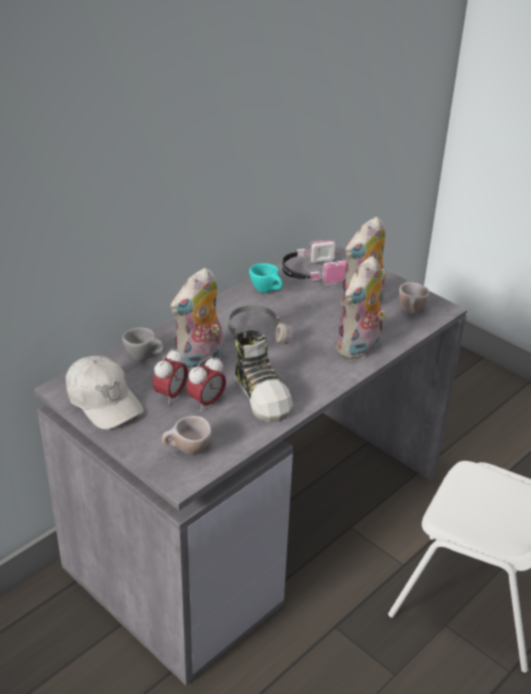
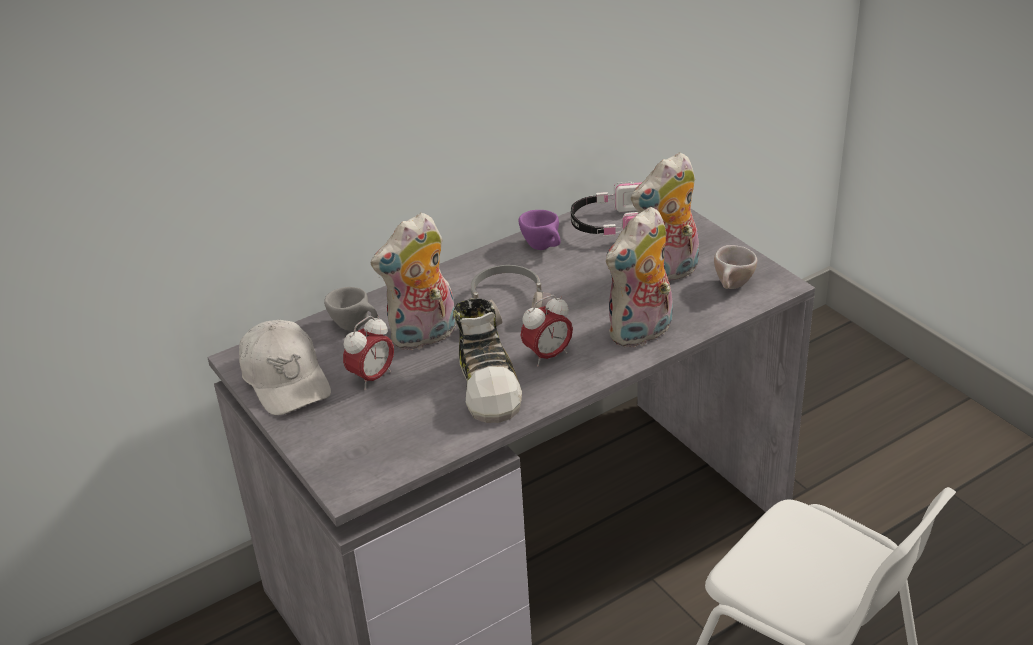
camera: 15 degrees right, 0 degrees up
beige cup [162,416,212,455] -> none
alarm clock [187,356,226,412] -> alarm clock moved to [521,295,573,367]
turquoise cup [249,263,283,293] -> purple cup [519,210,561,250]

